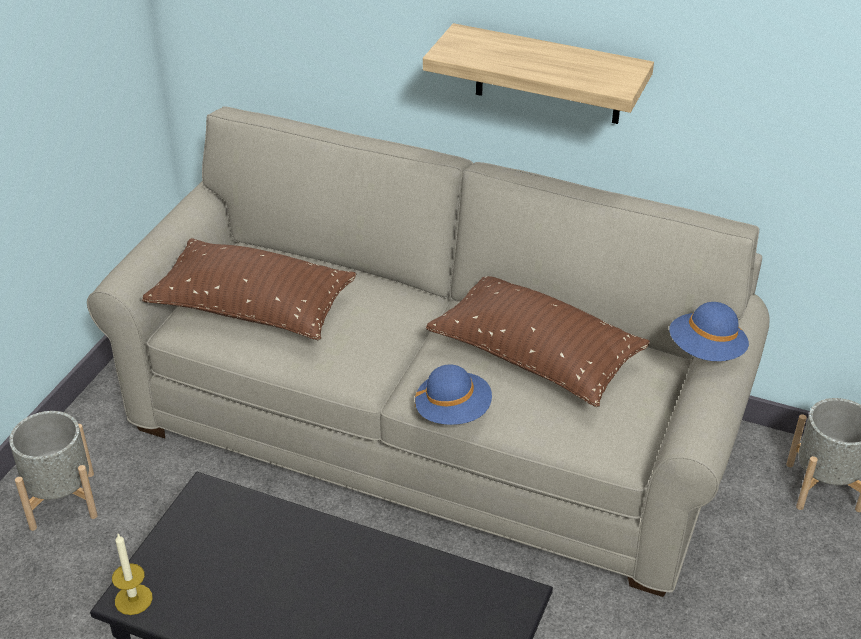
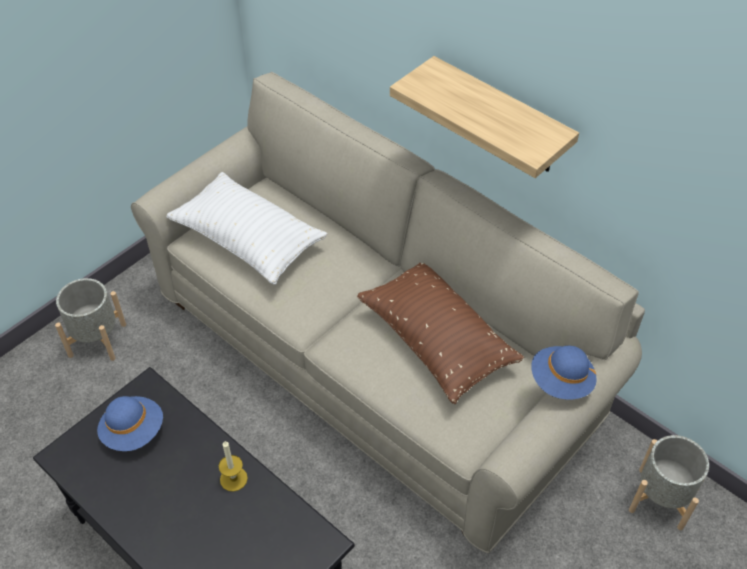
camera: 20 degrees right, 10 degrees up
candle [112,534,153,615] -> candle moved to [219,440,248,492]
brown pillow [142,238,356,340] -> white pillow [166,172,327,285]
blue hat [415,364,492,425] -> blue hat moved to [97,396,163,451]

